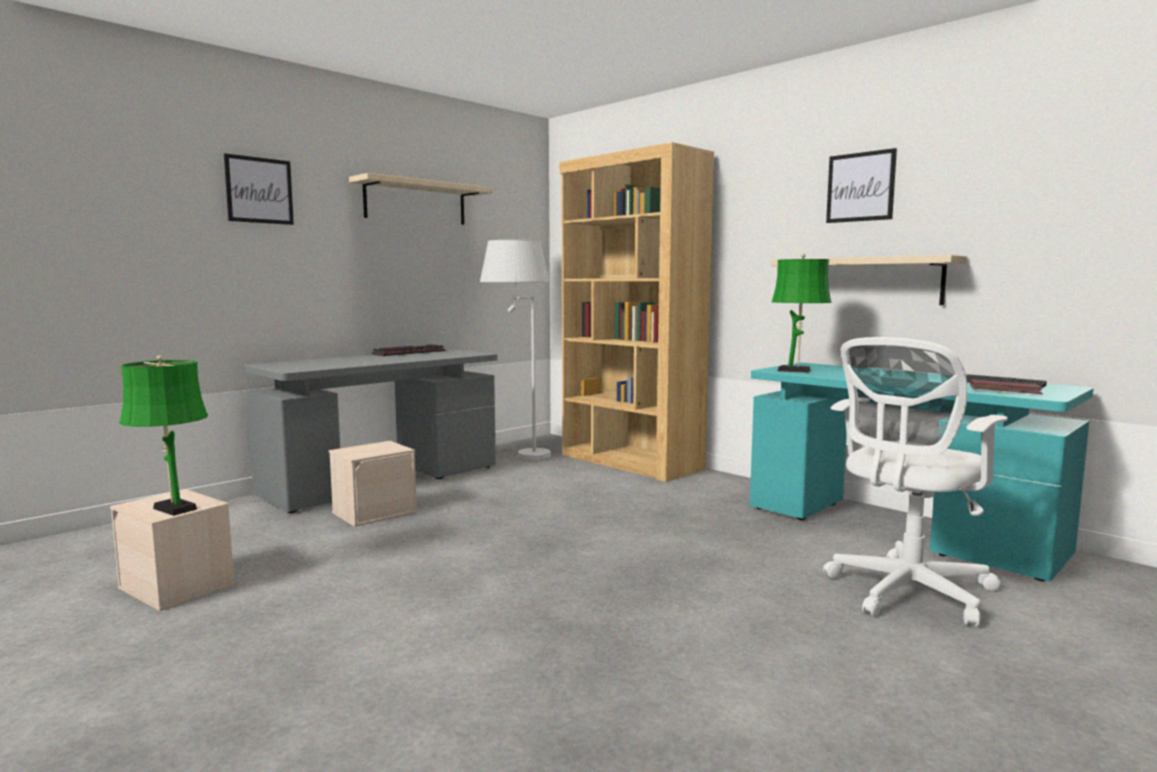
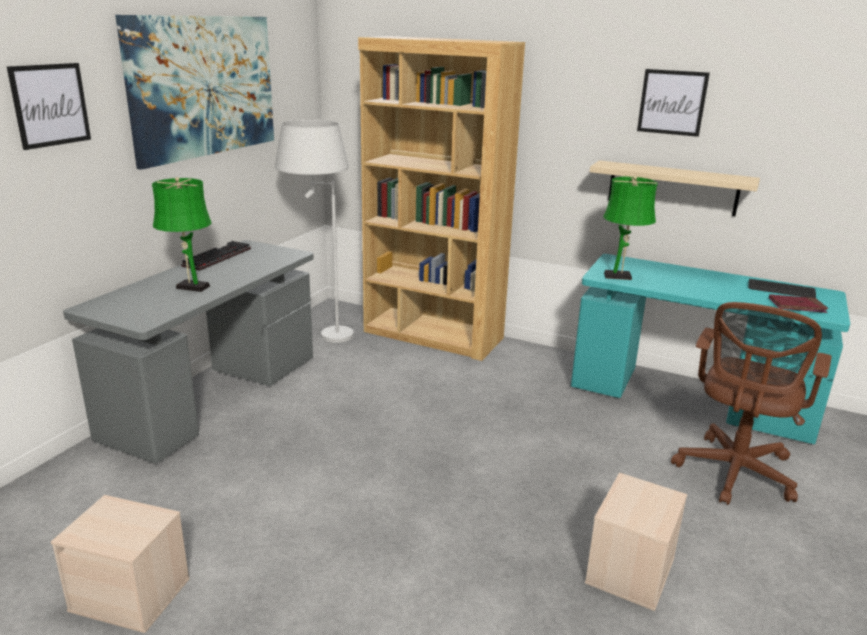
camera: 20 degrees left, 15 degrees up
green table lamp [119,355,208,516] -> green table lamp moved to [152,177,212,292]
beige storage box [329,441,417,527] -> beige storage box moved to [585,473,687,611]
beige shelf [349,173,493,225] -> picture [115,15,274,170]
white office chair [823,337,1008,627] -> brown office chair [671,302,832,505]

